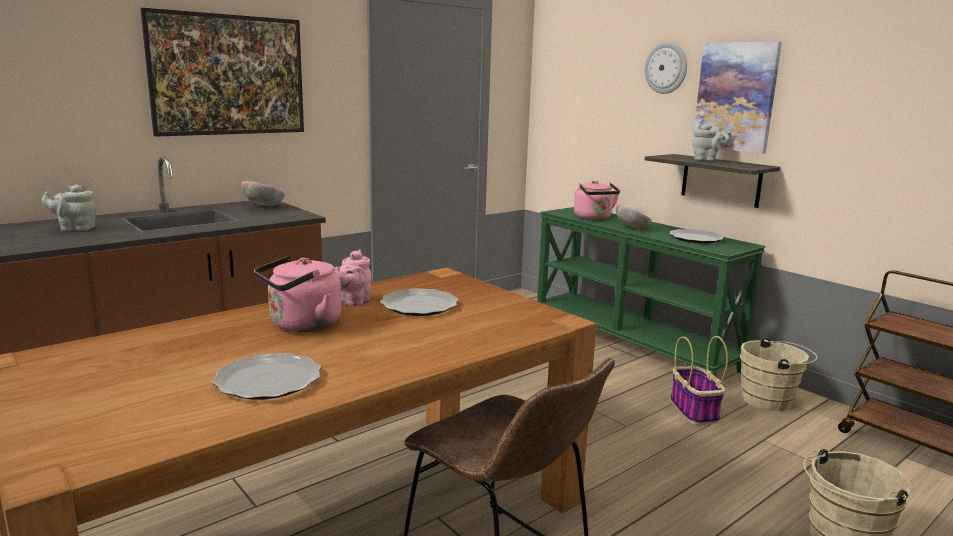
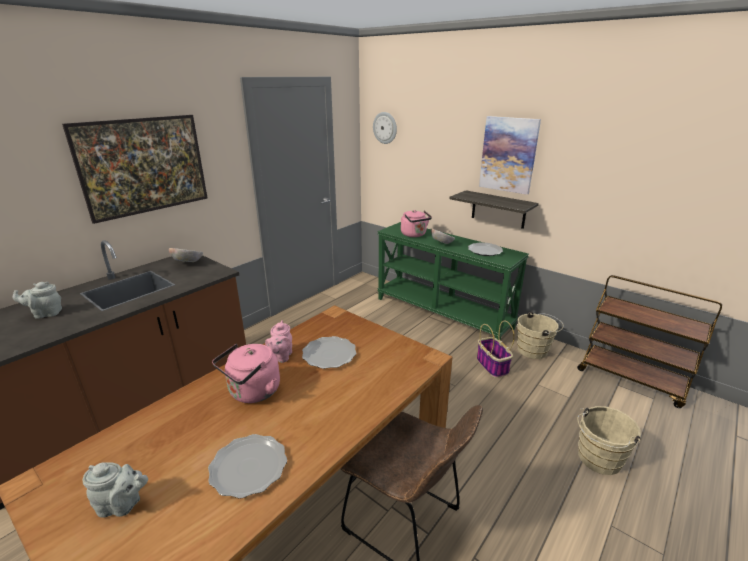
camera: 10 degrees left, 10 degrees up
wall clock [645,42,687,94] -> wall clock moved to [373,112,397,144]
grey teapot [692,124,732,161] -> grey teapot moved to [82,462,148,518]

